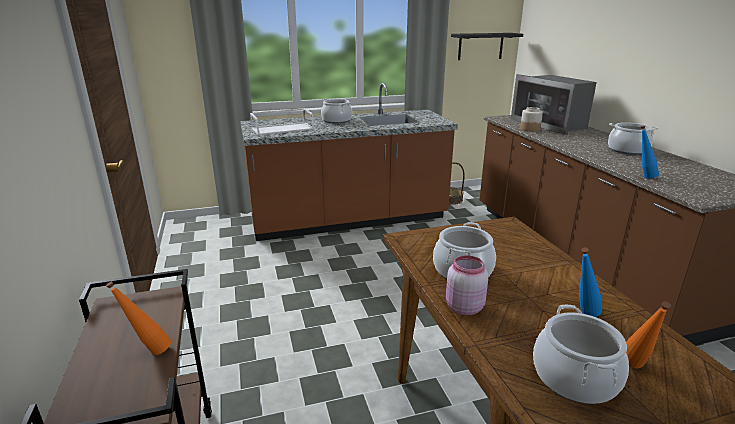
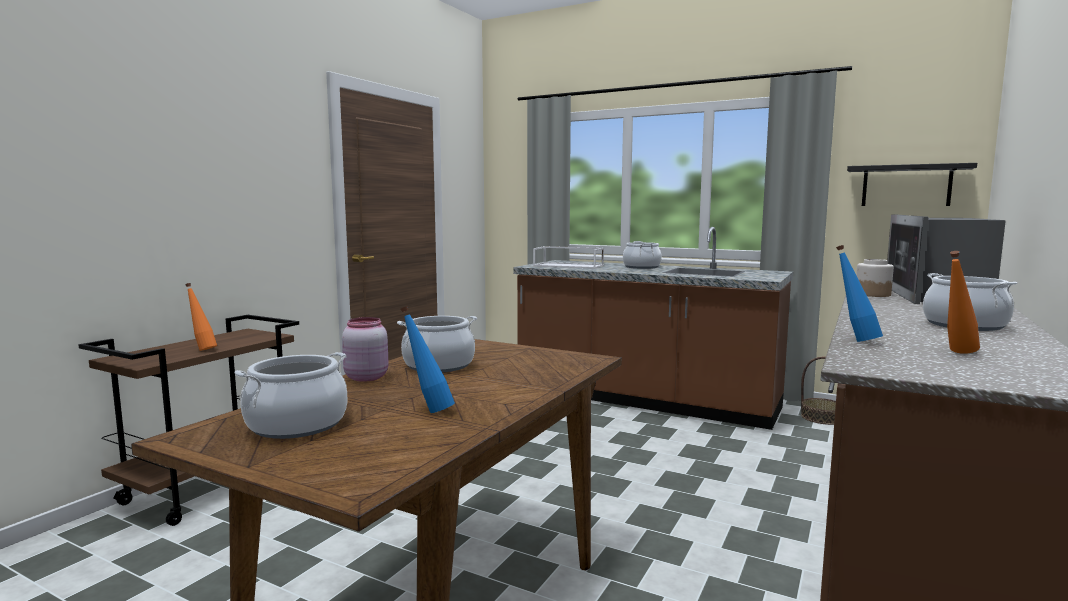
camera: 45 degrees right, 15 degrees down
orange bottle [626,301,671,368] -> orange bottle moved to [947,251,980,354]

